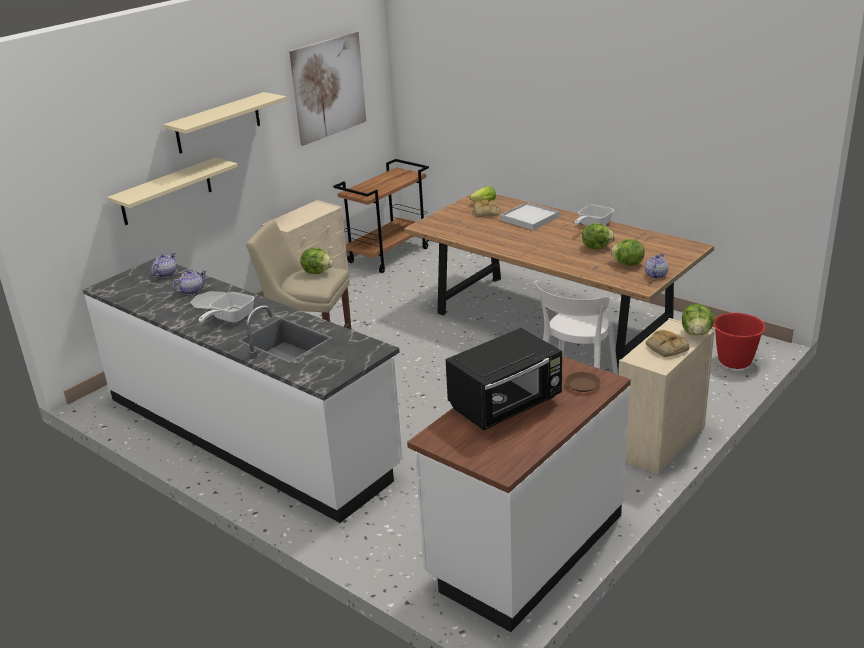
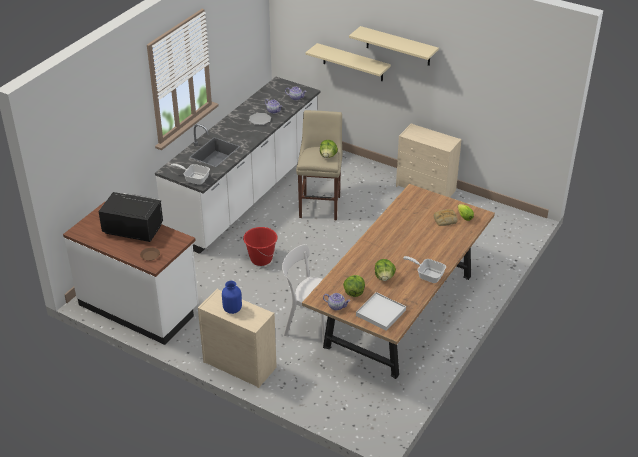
camera: 80 degrees right, 10 degrees up
frying pan [199,292,254,323] -> frying pan moved to [171,164,210,185]
picture [289,31,366,146] -> none
brown cart [333,159,429,273] -> none
black microwave [446,328,562,430] -> black microwave turned 150 degrees clockwise [98,192,163,242]
white tray [501,202,559,230] -> white tray moved to [356,292,406,331]
bread [646,330,690,357] -> blue vase [222,281,242,314]
lettuce [682,304,715,335] -> none
red bucket [712,313,767,369] -> red bucket moved to [243,227,277,266]

